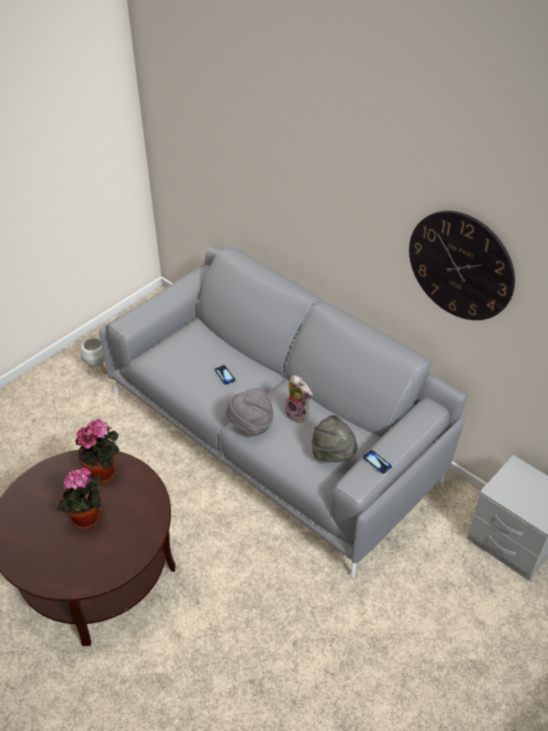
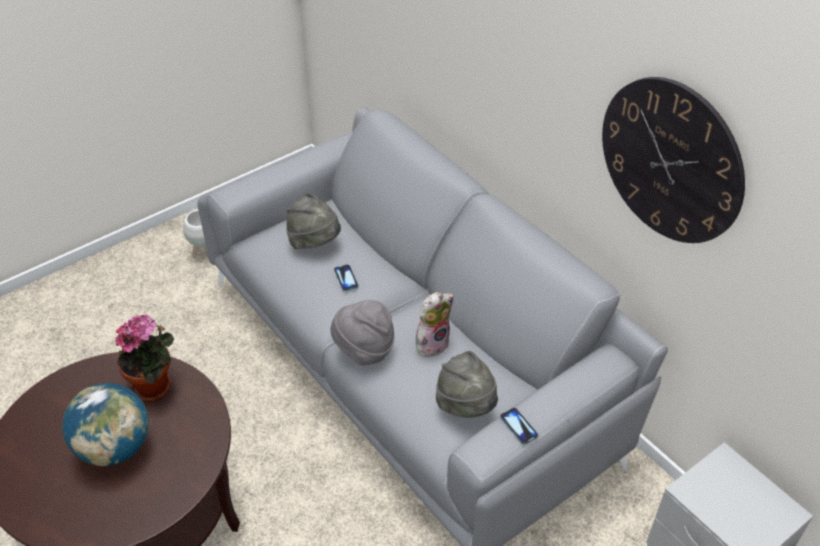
camera: 10 degrees right, 0 degrees up
potted plant [57,468,102,529] -> globe [63,383,149,466]
plush toy [283,375,313,423] -> plush toy turned 90 degrees counterclockwise [416,292,454,357]
none -> grey hat [286,193,341,249]

